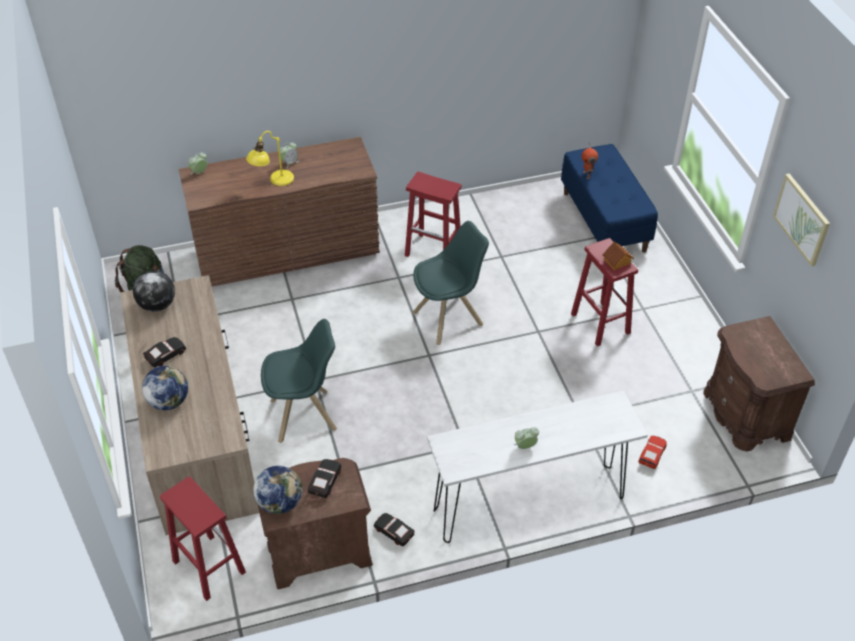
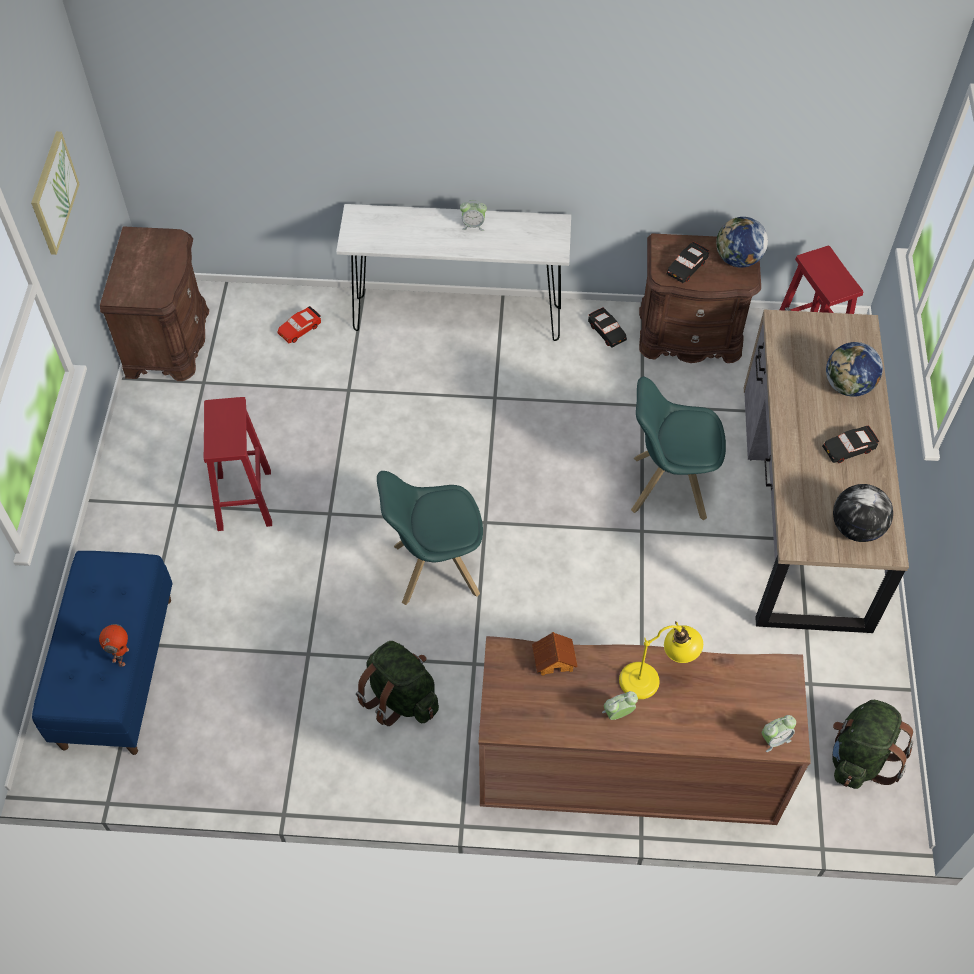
camera: 160 degrees left, 10 degrees up
red stool [405,172,462,257] -> green backpack [356,641,439,726]
toy house [602,242,634,271] -> toy house moved to [532,632,578,676]

